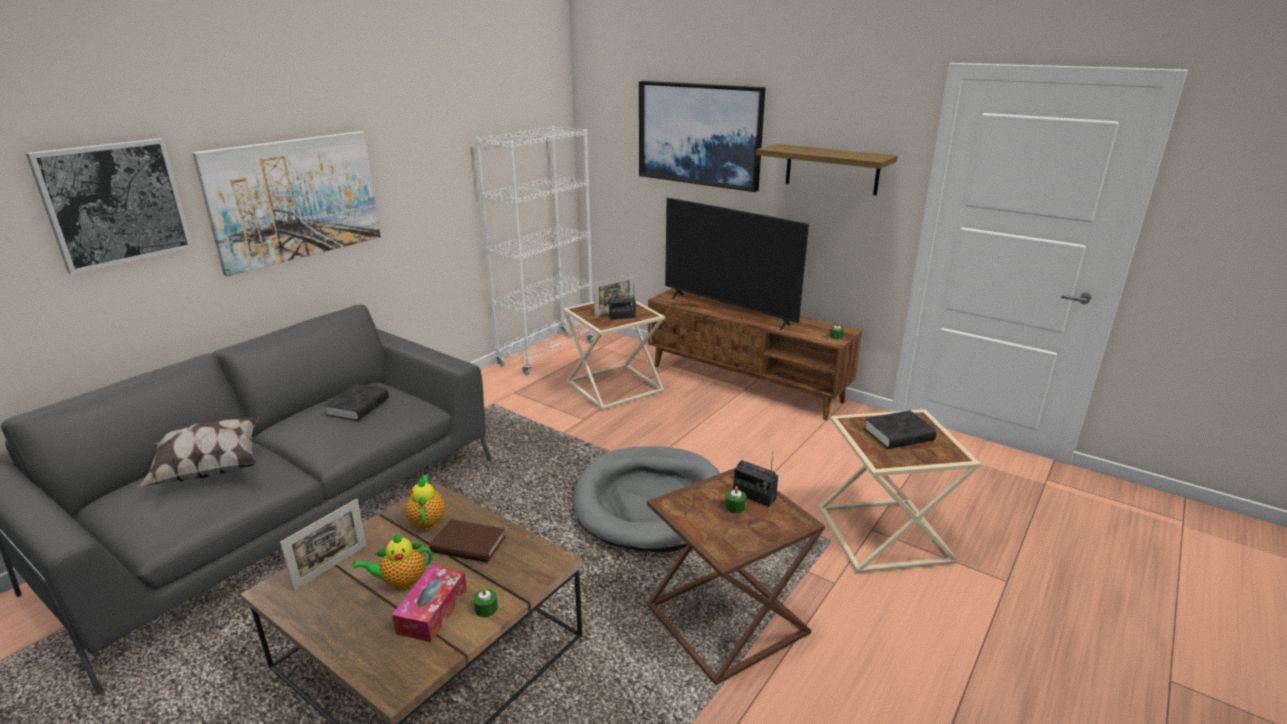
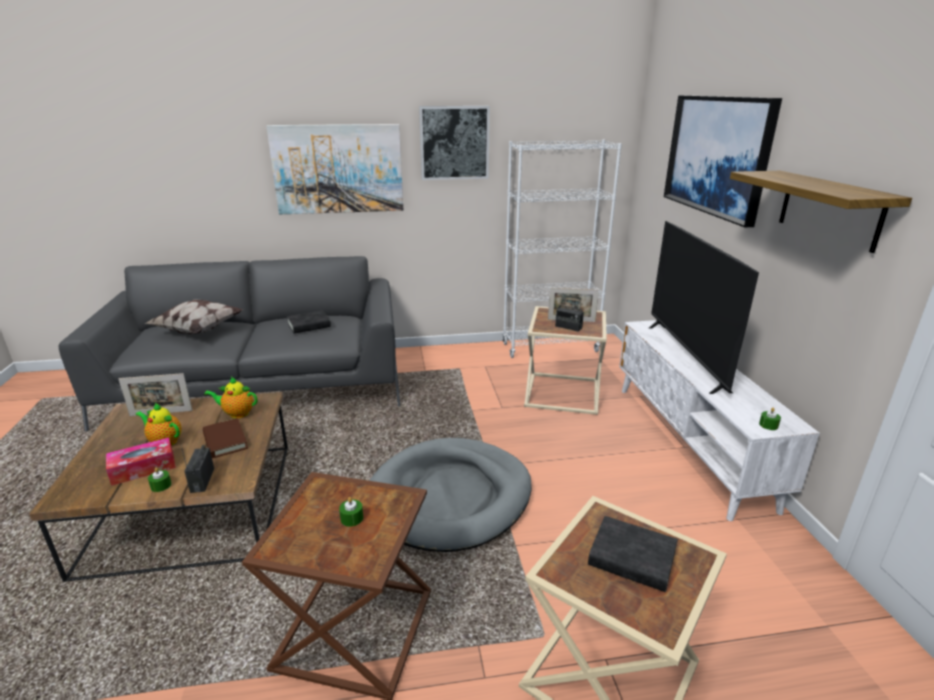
camera: 45 degrees right, 0 degrees up
picture [26,138,193,274] -> picture moved to [419,106,490,180]
teapot [405,475,445,530] -> teapot turned 120 degrees counterclockwise [204,377,258,418]
brown tv stand [648,288,862,420] -> white tv stand [619,320,820,521]
radio [733,452,778,507] -> radio moved to [181,445,214,493]

